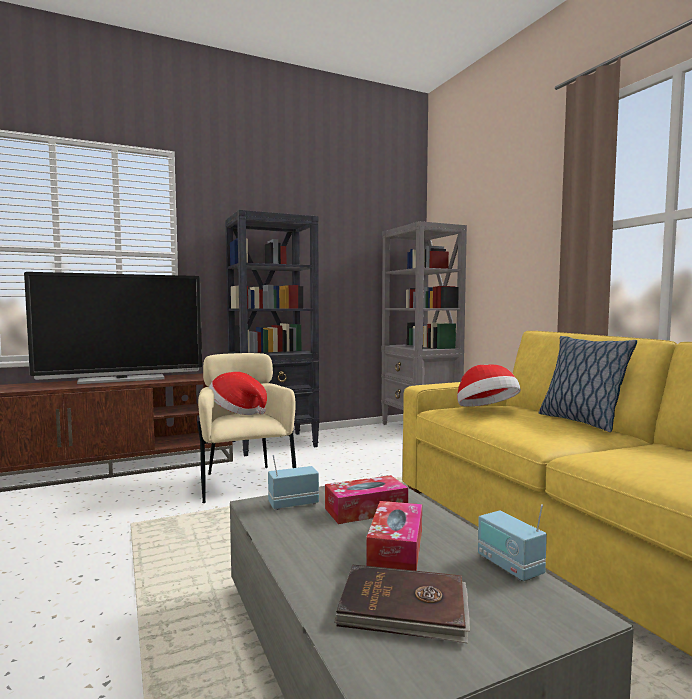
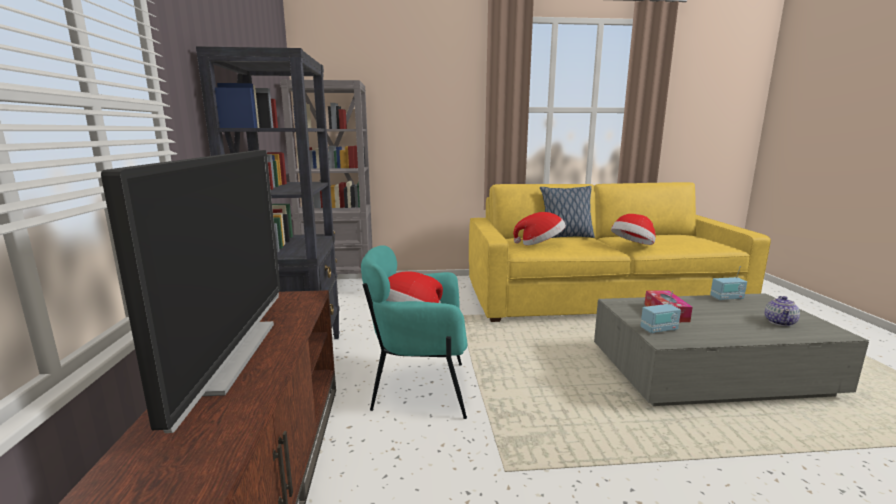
camera: 70 degrees left, 10 degrees up
beige armchair [197,353,296,503] -> turquoise armchair [361,245,467,419]
radio [268,455,319,510] -> radio turned 105 degrees counterclockwise [640,291,681,334]
brown book [334,565,470,643] -> teapot [764,296,800,326]
tissue box [366,501,422,571] -> none
none -> hat [611,214,656,245]

